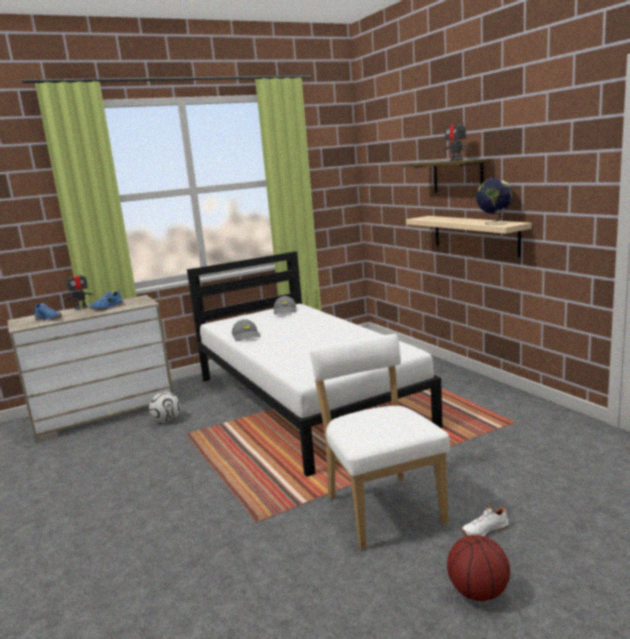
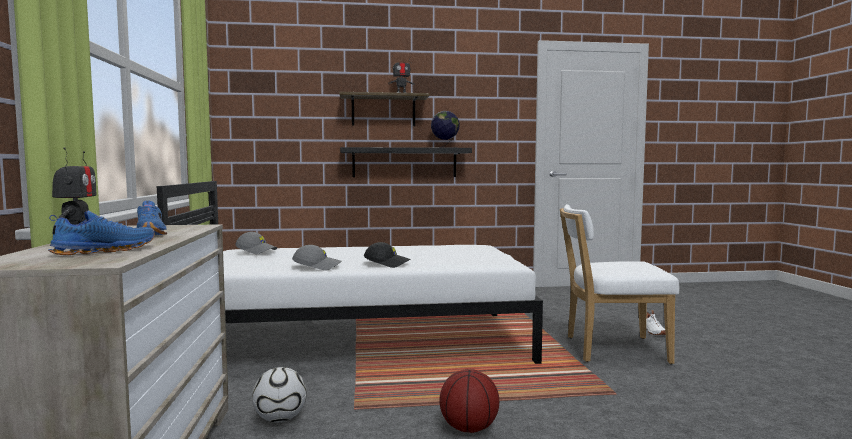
camera: 70 degrees left, 10 degrees down
beige shelf [406,216,532,257] -> black shelf [340,147,472,177]
basketball [447,535,510,601] -> basketball moved to [439,369,499,433]
none -> black cap [364,242,410,268]

